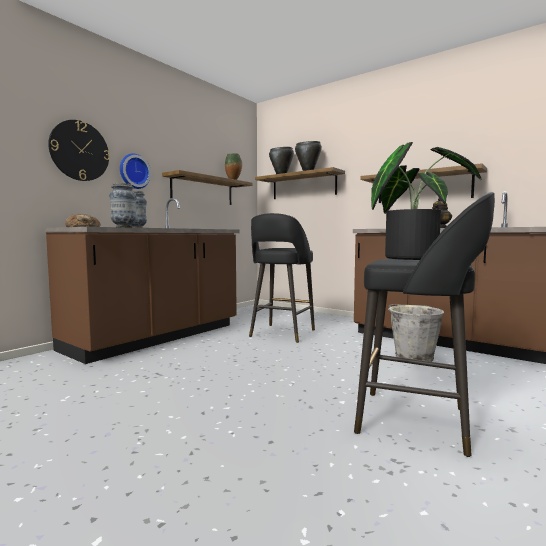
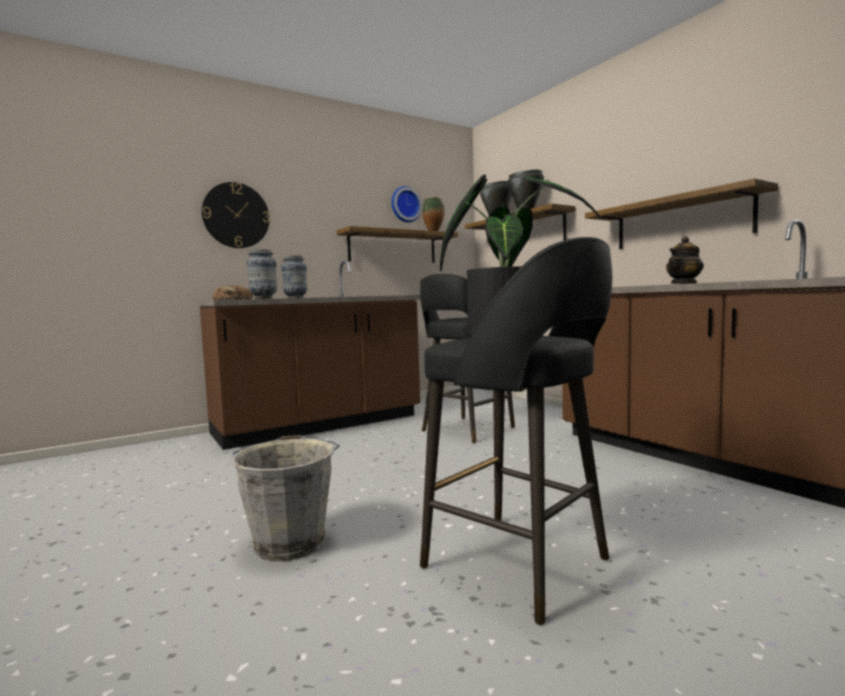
camera: 20 degrees right, 0 degrees up
wall clock [120,153,151,189] -> wall clock moved to [391,186,422,222]
grey bucket [388,304,444,362] -> grey bucket moved to [232,435,340,561]

